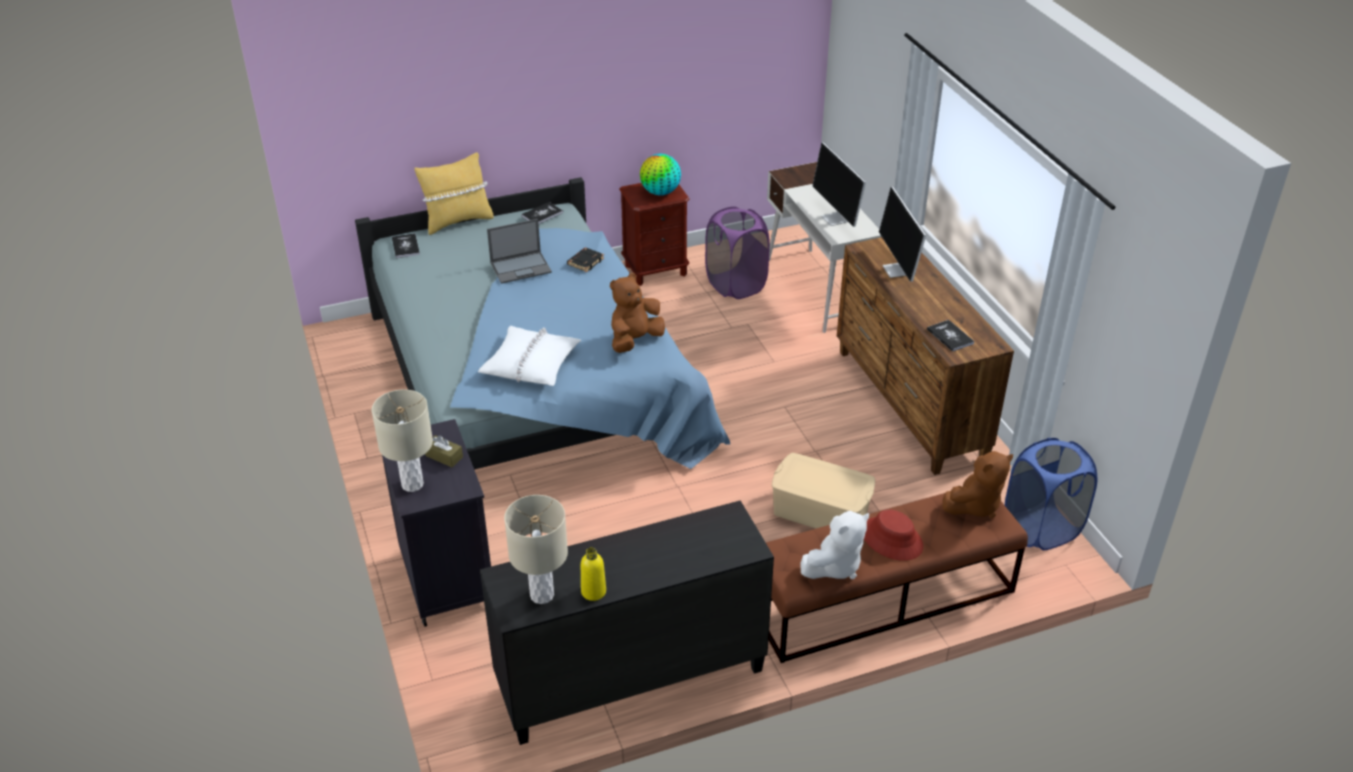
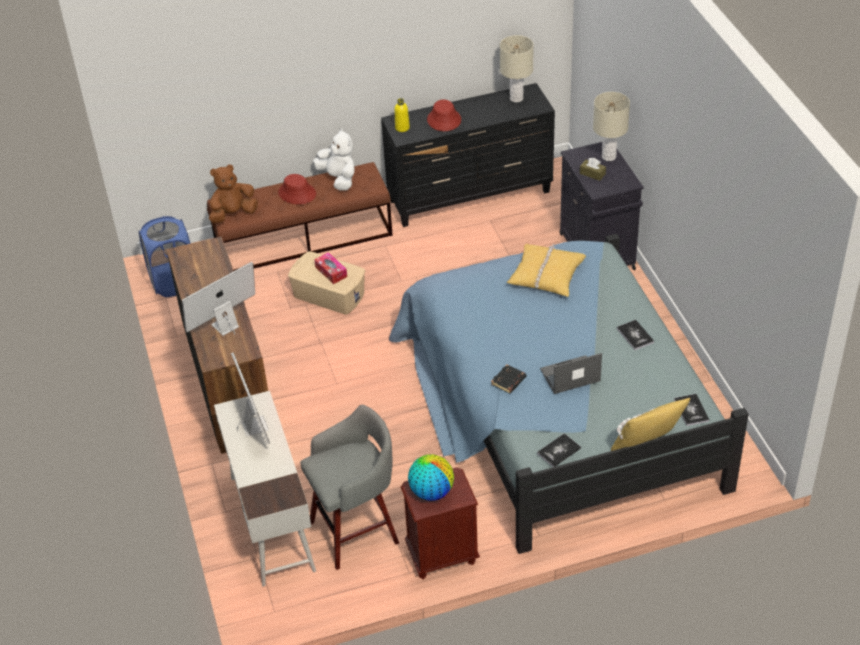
camera: 175 degrees left, 5 degrees up
white pillow [478,326,581,386] -> yellow pillow [507,244,586,297]
yellow bottle [581,547,606,601] -> yellow bottle moved to [395,98,410,132]
brown plush toy [610,273,665,353] -> none
purple laundry basket [705,207,770,299] -> grey stool [300,405,399,570]
white plush toy [800,511,869,579] -> white plush toy turned 90 degrees clockwise [313,128,355,190]
monitor [879,187,926,282] -> monitor turned 120 degrees counterclockwise [182,262,255,336]
book [927,320,975,352] -> book moved to [617,320,654,350]
none -> tissue box [314,252,347,284]
none -> red hat [427,100,461,131]

